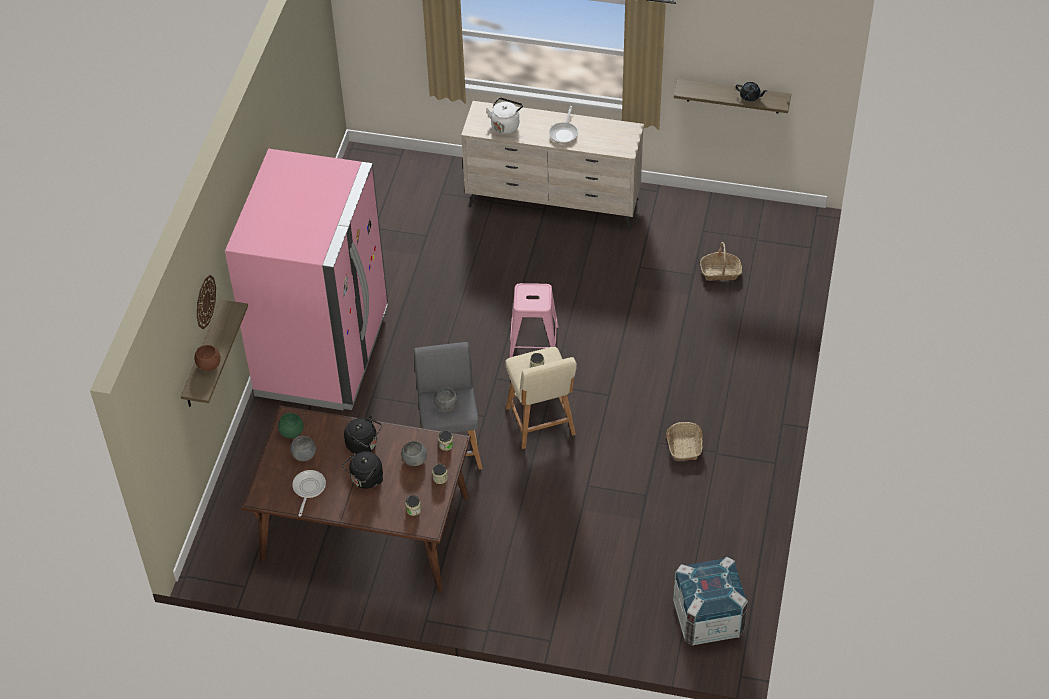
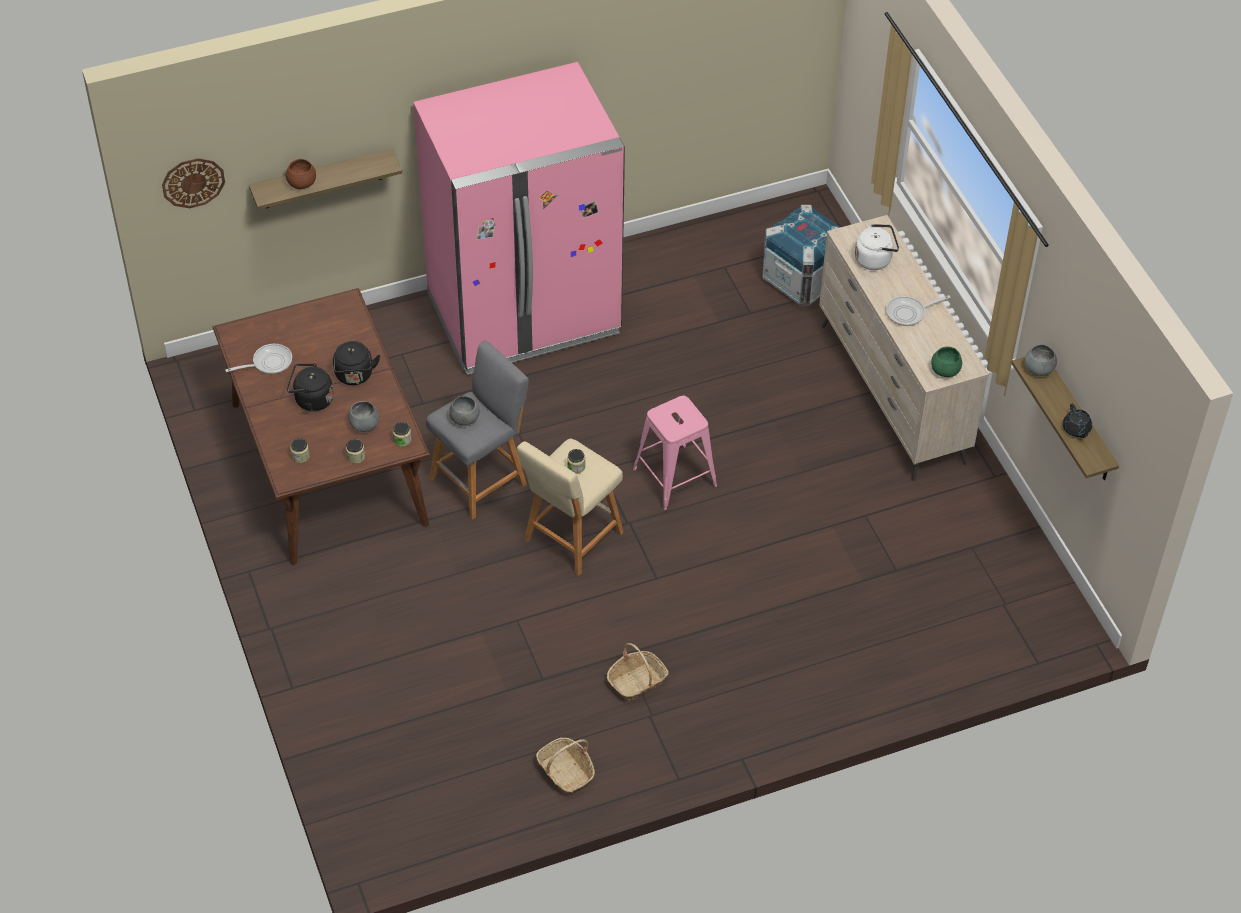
camera: 55 degrees right, 0 degrees up
wall clock [197,275,216,329] -> wall clock moved to [162,158,225,208]
green bowl [278,413,304,438] -> green bowl moved to [931,347,962,377]
grey bowl [290,436,316,461] -> grey bowl moved to [1025,344,1057,376]
crate [673,557,748,646] -> crate moved to [762,205,840,305]
basket [700,242,742,281] -> basket moved to [536,738,595,794]

